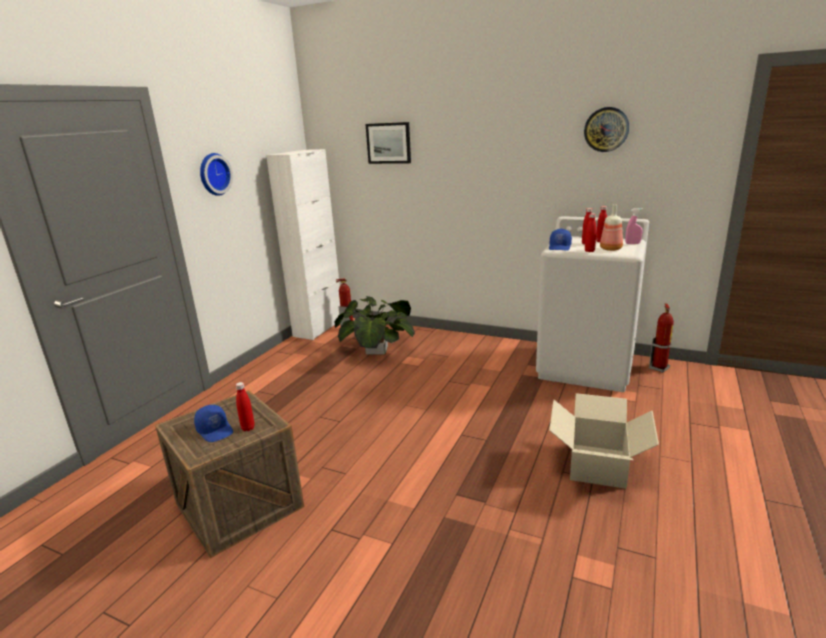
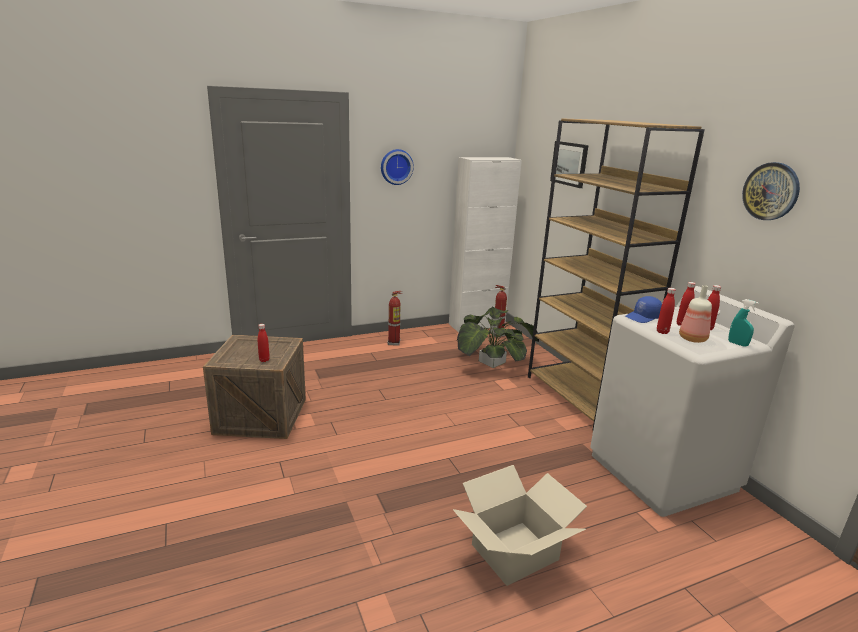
camera: 40 degrees right, 0 degrees up
blue cap [194,405,233,442] -> none
pink spray bottle [625,208,643,244] -> turquoise spray bottle [728,299,759,347]
fire extinguisher [649,304,674,373] -> fire extinguisher moved to [387,291,402,346]
none -> brown bookcase [528,118,705,429]

